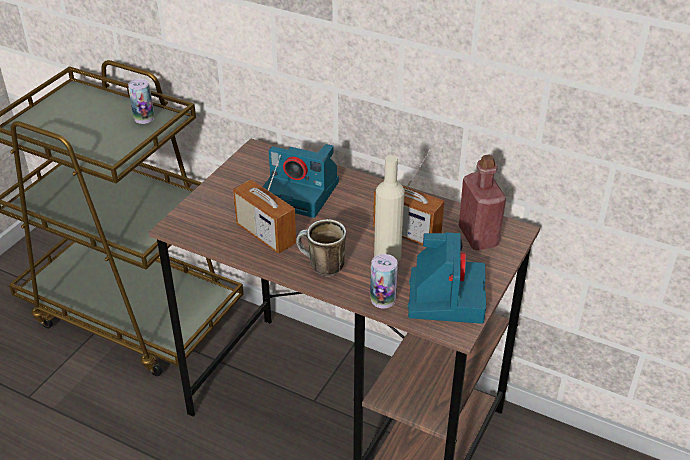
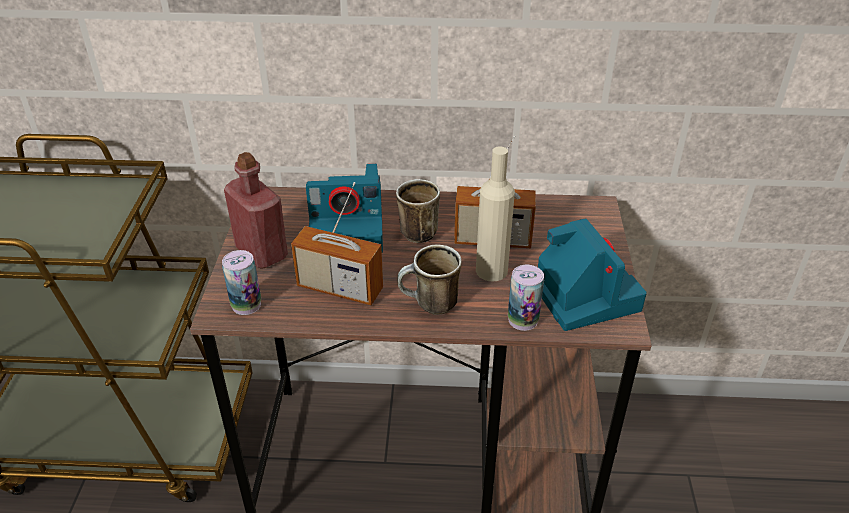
camera: 25 degrees left, 0 degrees up
can [128,79,154,124] -> can moved to [222,250,261,315]
red bottle [459,155,506,250] -> red bottle moved to [224,152,288,268]
none -> mug [396,179,440,243]

